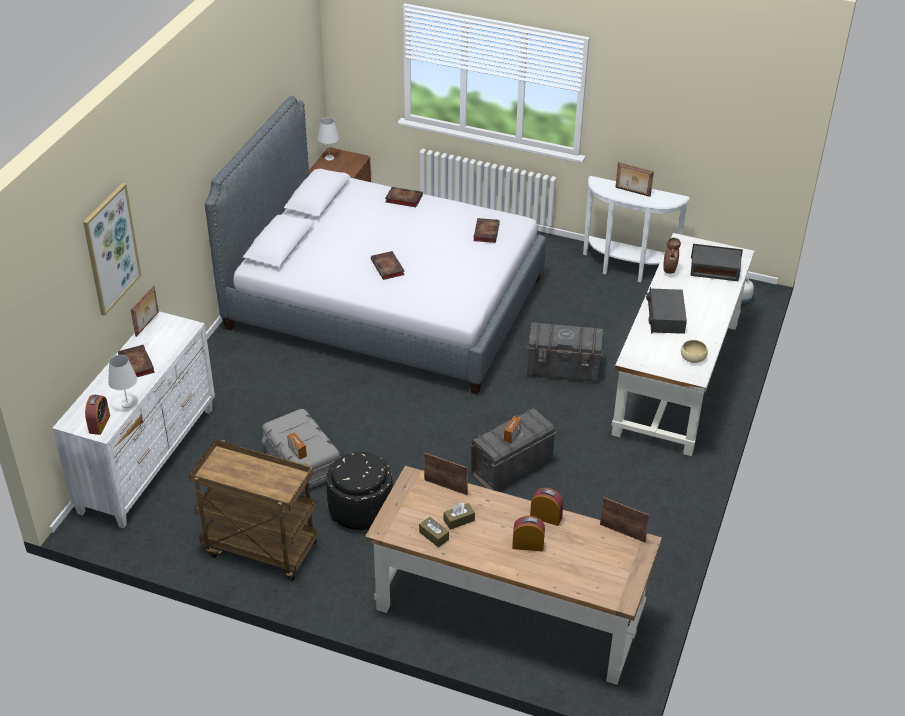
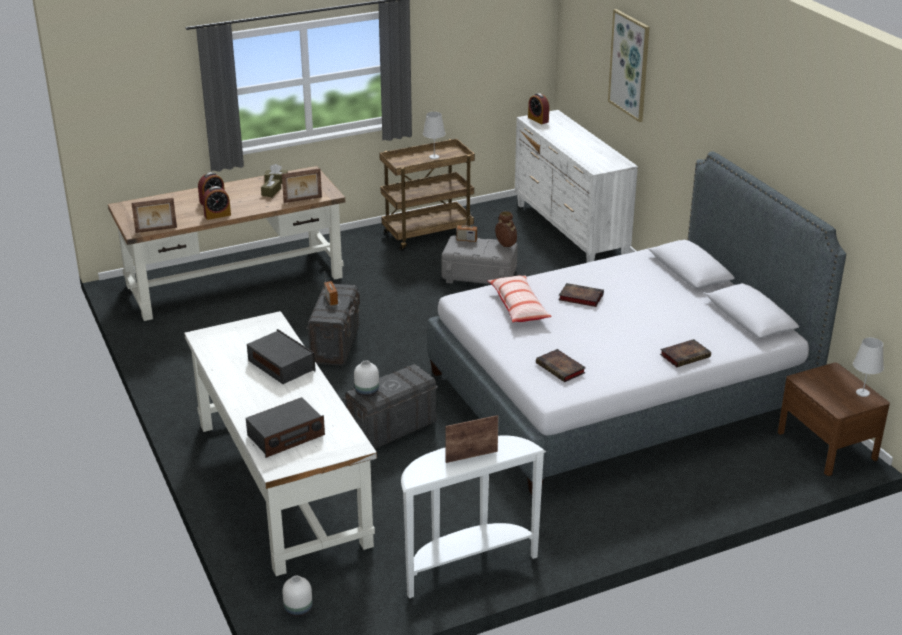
camera: 135 degrees right, 10 degrees down
white table lamp [108,355,137,408] -> white table lamp moved to [423,112,445,159]
book [118,345,155,377] -> none
picture frame [131,285,159,337] -> none
black ottoman [326,452,393,530] -> none
brown vase [663,238,681,274] -> brown vase moved to [495,211,517,247]
beige bowl [681,340,708,363] -> none
none -> white vase [354,360,379,397]
none -> pillow [488,276,552,322]

